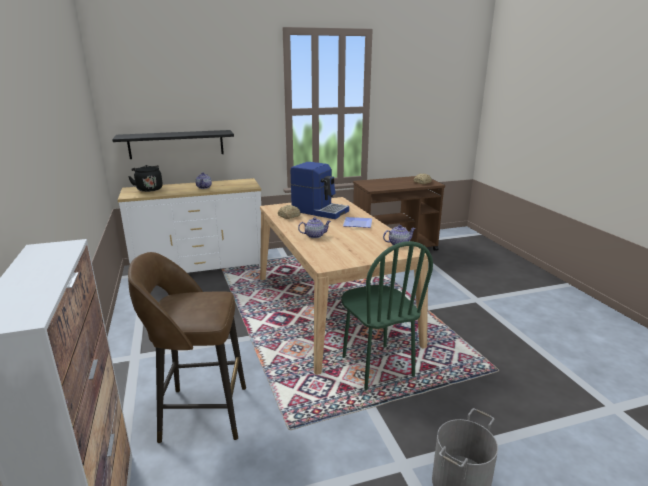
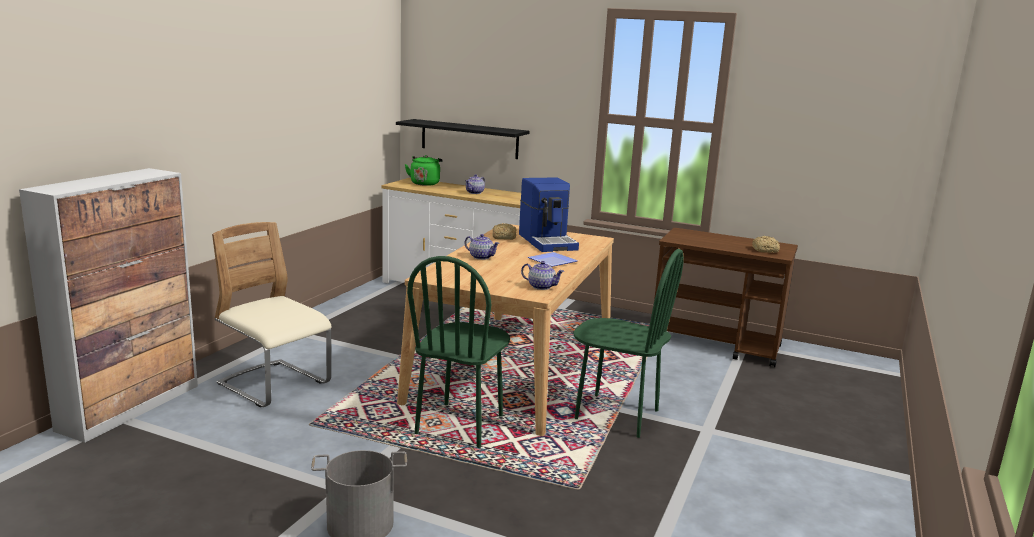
camera: 40 degrees right, 5 degrees down
black kettle [128,165,163,192] -> green kettle [405,155,443,186]
brown stool [128,252,246,443] -> beige chair [212,222,332,407]
none -> green chair [573,249,684,438]

